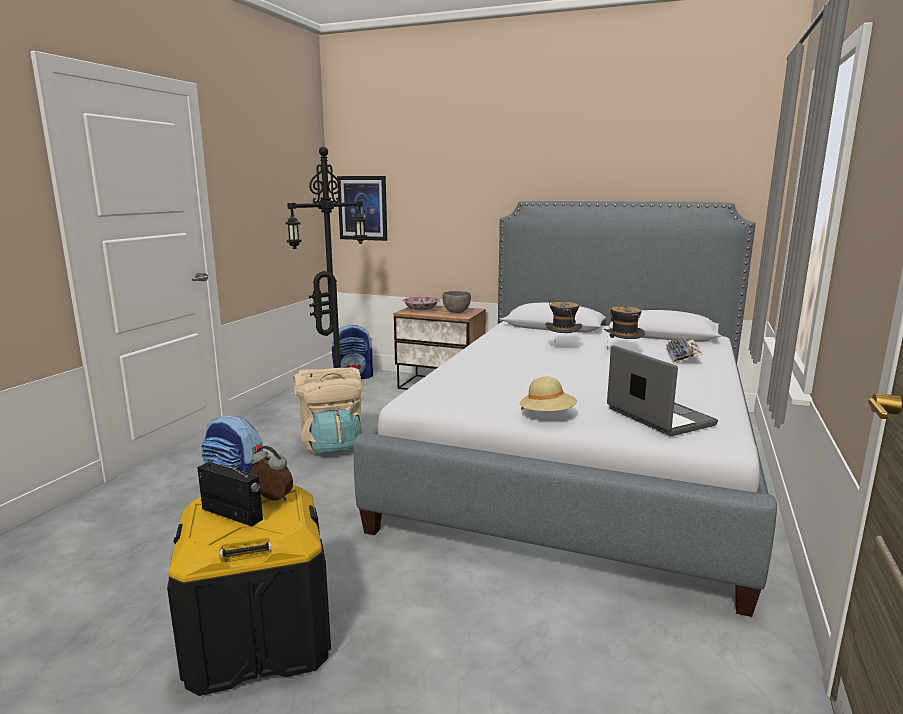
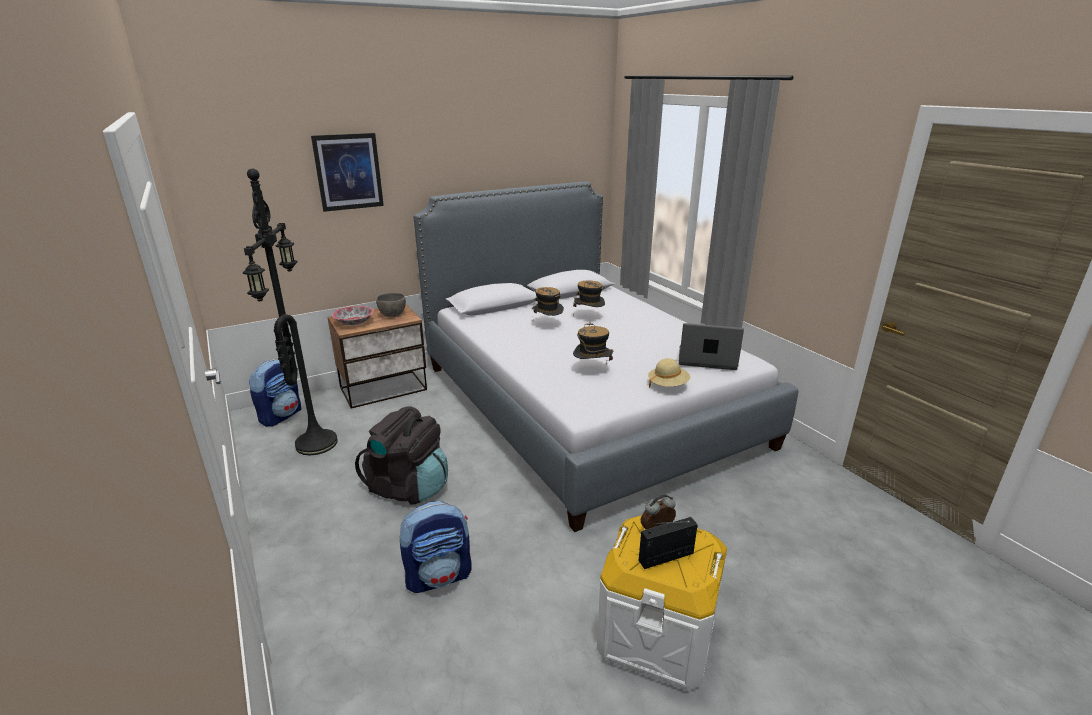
camera: 50 degrees left, 10 degrees up
black storage box [167,485,331,696] -> white storage box [597,515,727,691]
beige backpack [293,367,363,454] -> black backpack [355,407,448,504]
picture [337,176,387,241] -> picture moved to [311,133,384,212]
keyboard [666,337,703,364] -> none
none -> hat [573,322,613,361]

